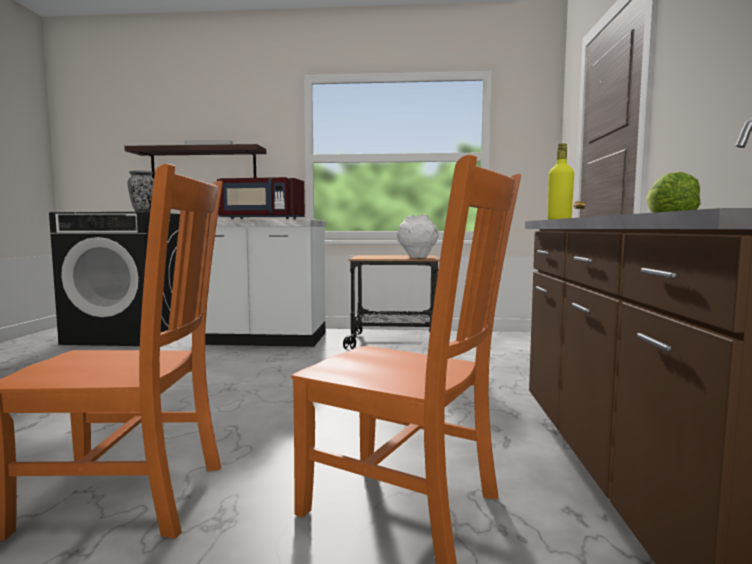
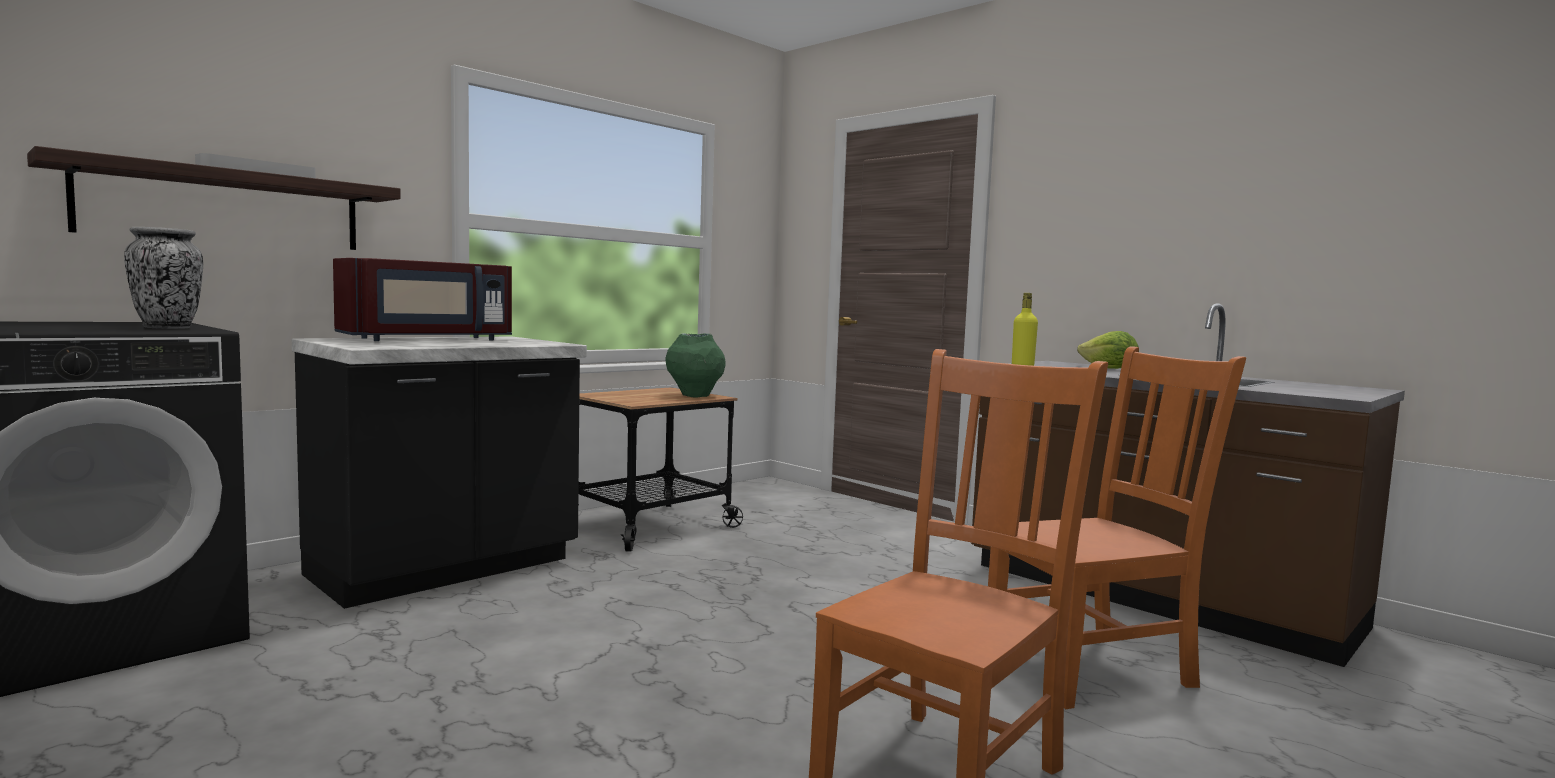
camera: 50 degrees left, 0 degrees up
white counter [205,219,326,347] -> black counter [292,337,587,609]
white vase [397,215,439,258] -> green vase [665,333,726,398]

